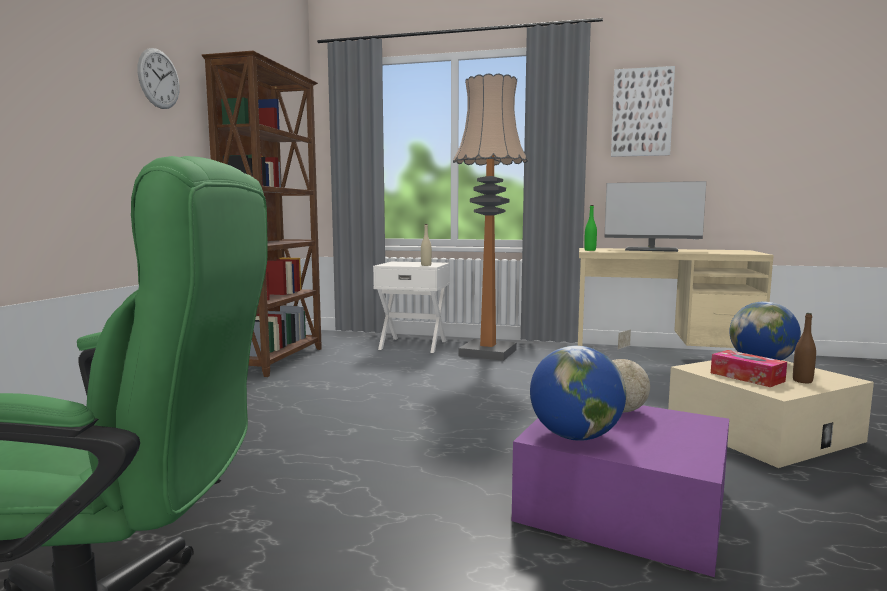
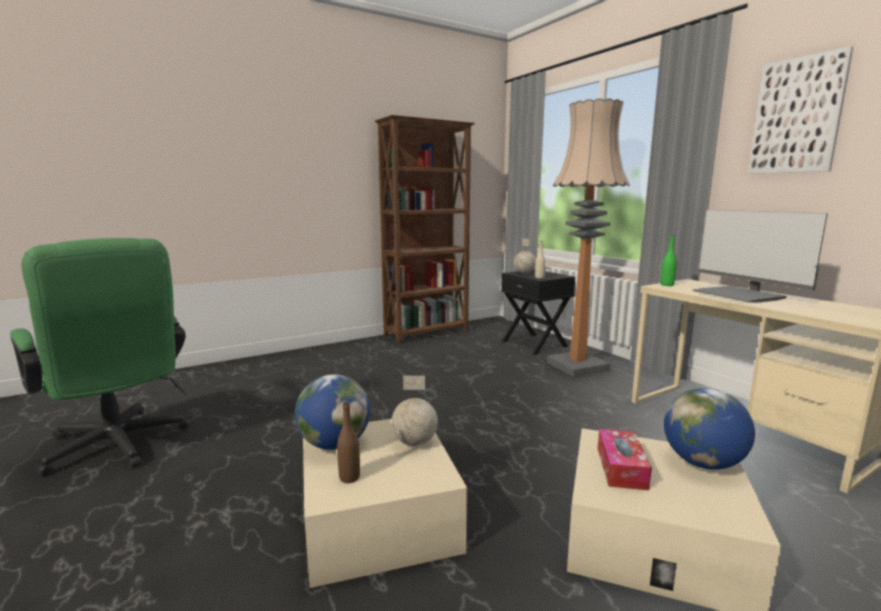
camera: 45 degrees right, 5 degrees up
wall clock [137,48,180,109] -> none
white nightstand [373,262,450,353] -> black nightstand [501,270,575,355]
purple storage box [512,405,729,577] -> beige storage box [303,419,467,588]
brown bottle [793,313,816,383] -> brown bottle moved to [337,401,360,483]
none -> globe [514,239,536,274]

